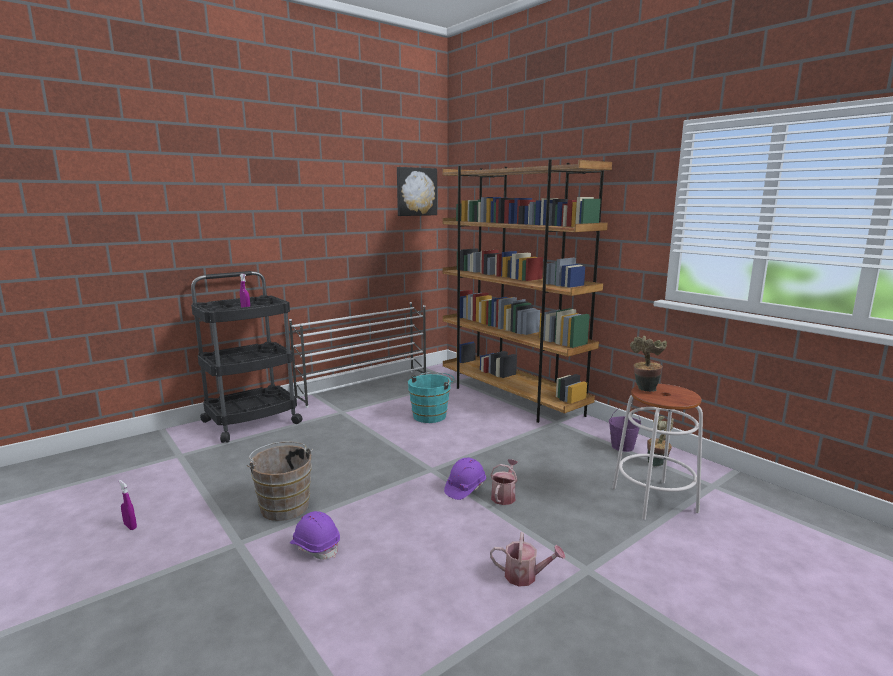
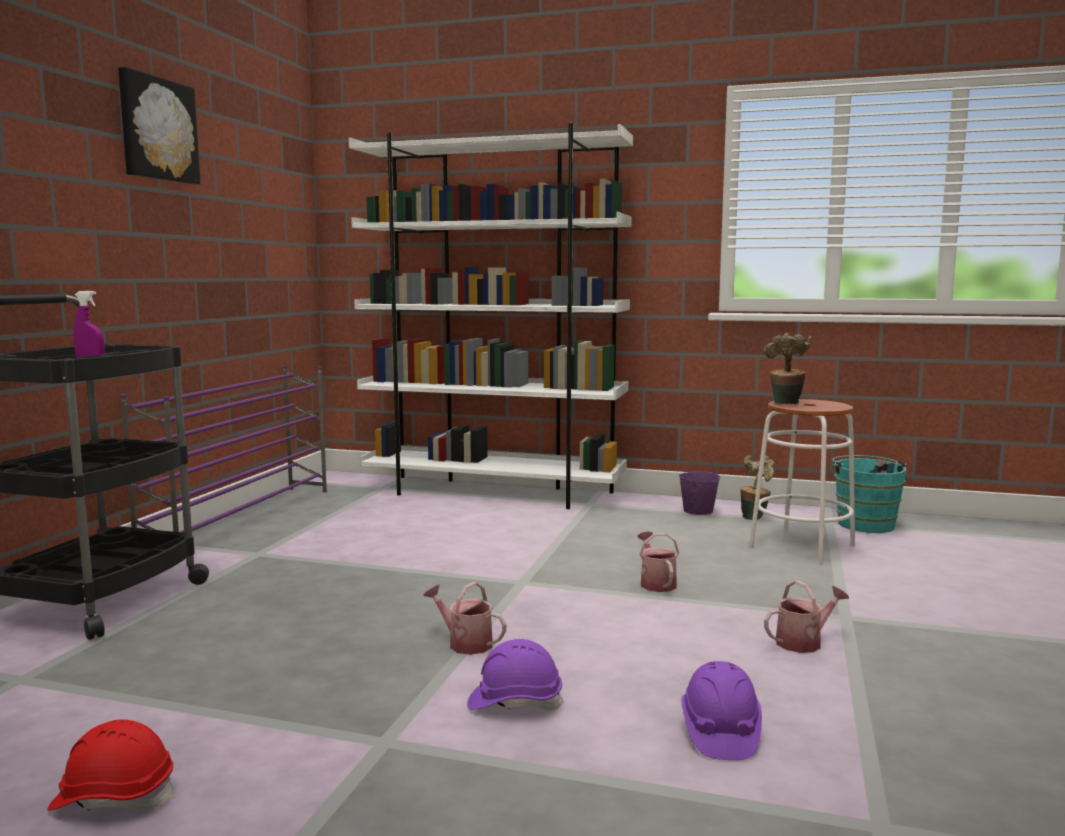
camera: 35 degrees left, 5 degrees down
purple spray bottle [119,480,137,530] -> red hard hat [47,719,174,811]
brown bucket [247,442,313,521] -> none
white shoe rack [289,302,426,408] -> purple shoe rack [120,365,327,533]
picture [397,167,437,216] -> picture moved to [118,67,201,185]
turquoise bucket [408,372,454,423] -> turquoise bucket moved to [832,455,907,533]
brown bookcase [442,160,612,423] -> white bookcase [349,123,633,509]
purple hard hat [444,458,486,500] -> purple hard hat moved to [682,661,762,760]
none -> watering can [423,582,507,655]

